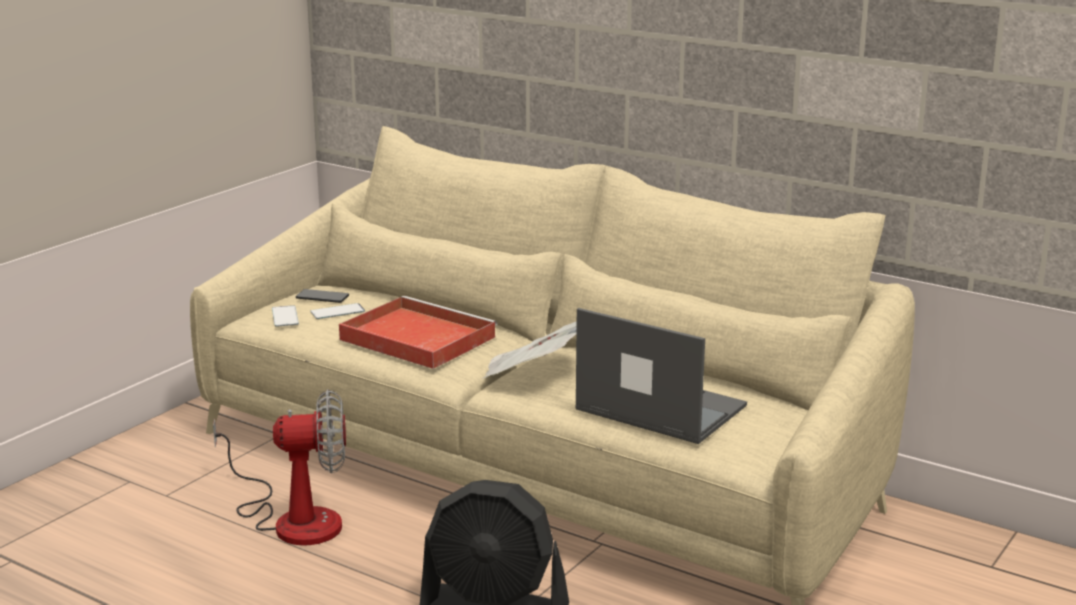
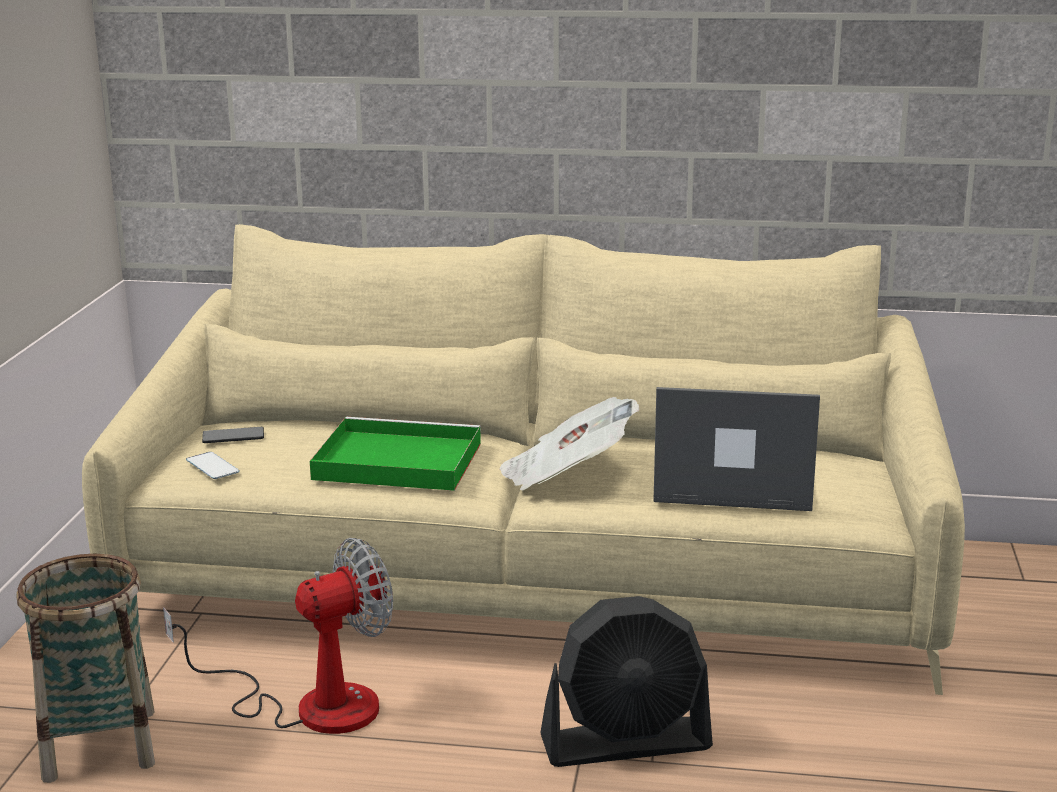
camera: 25 degrees left, 0 degrees up
phone [310,303,365,319] -> none
red tray [339,296,497,369] -> green tray [310,417,481,491]
none -> basket [16,554,155,783]

